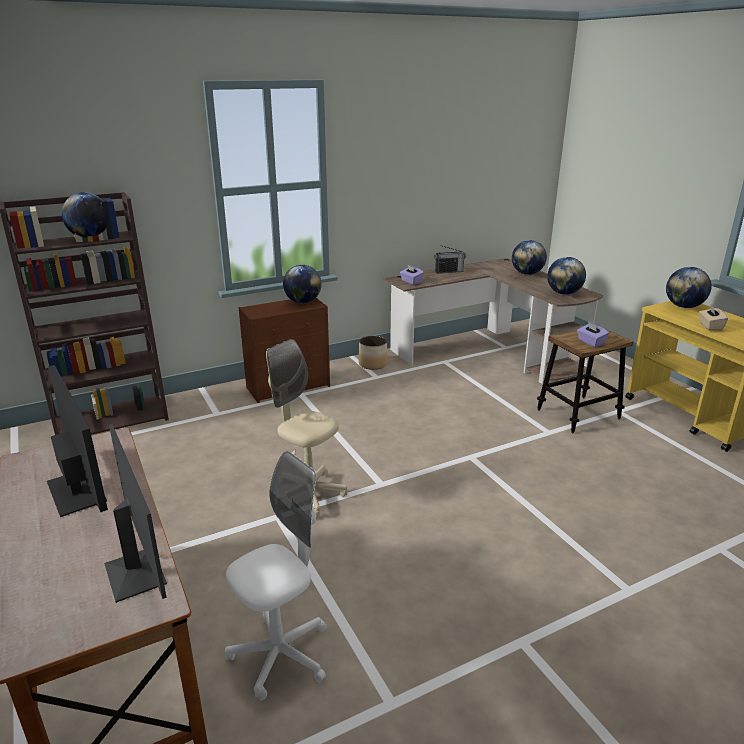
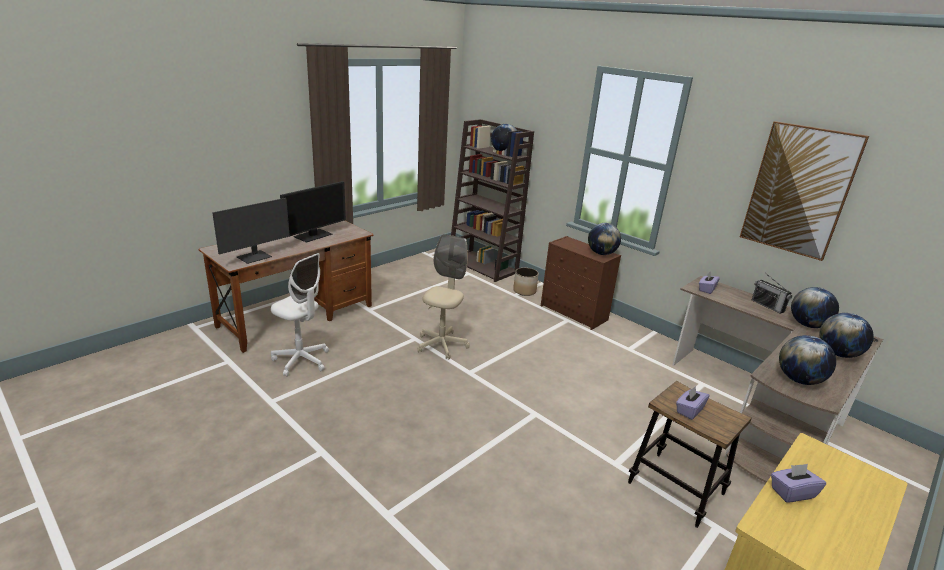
camera: 70 degrees right, 0 degrees up
planter [359,336,387,370] -> planter moved to [513,268,539,296]
globe [666,267,712,308] -> globe moved to [791,287,839,328]
beige tissue box [699,304,728,331] -> purple tissue box [771,464,826,503]
none -> picture [740,121,869,261]

